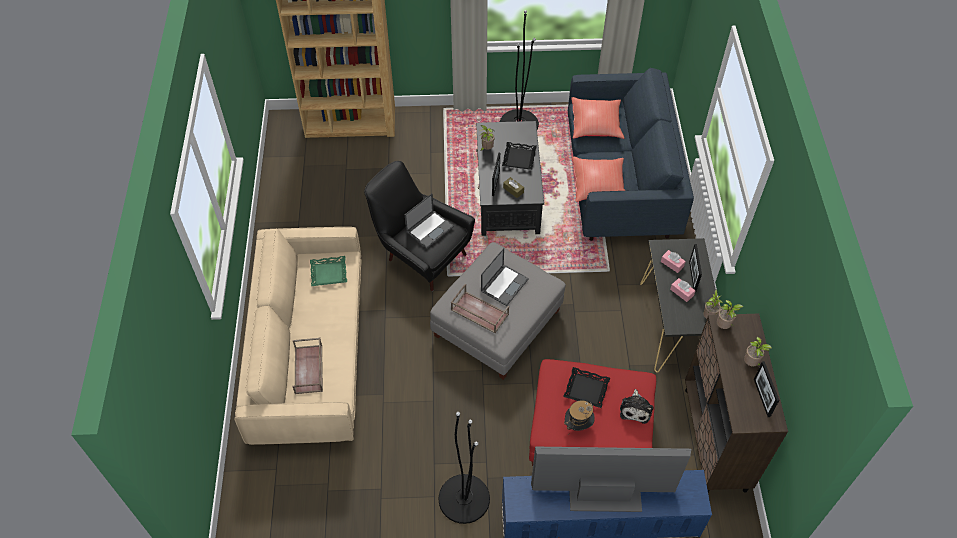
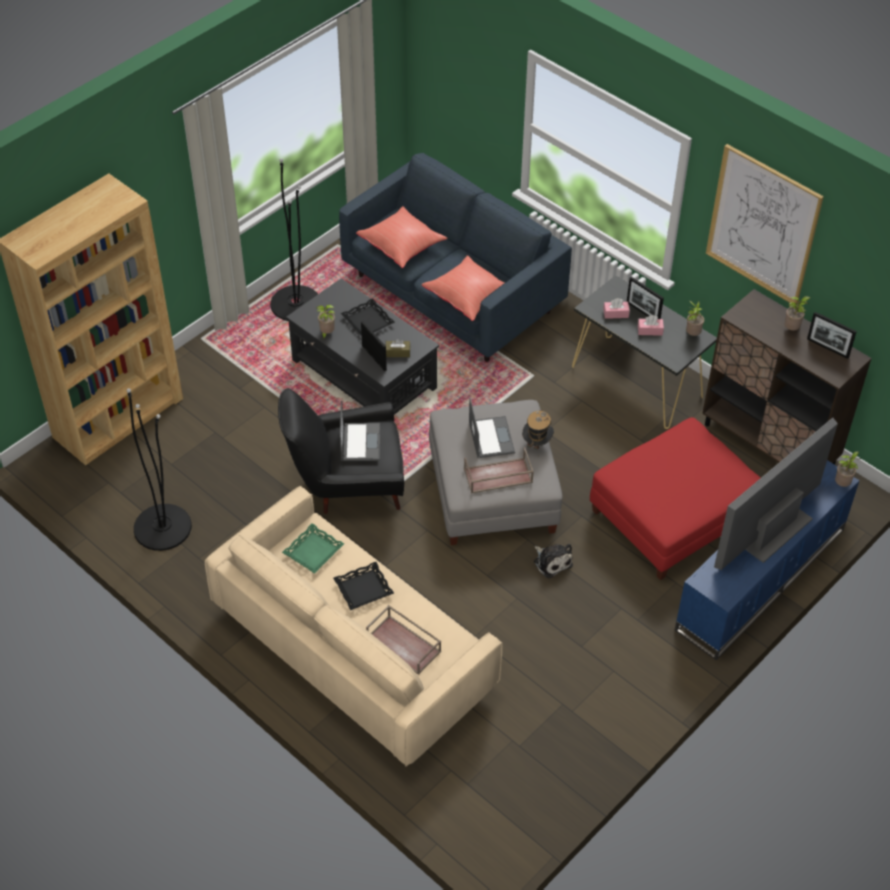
camera: 45 degrees left, 5 degrees down
black floor lamp [439,412,490,524] -> black floor lamp moved to [127,388,192,551]
black tray [563,367,610,408] -> black tray moved to [333,562,394,610]
hat [564,400,595,431] -> hat moved to [522,410,554,457]
plush toy [620,389,654,424] -> plush toy moved to [534,544,573,578]
potted plant [717,300,743,329] -> potted plant moved to [835,451,859,487]
none -> picture [706,144,824,304]

